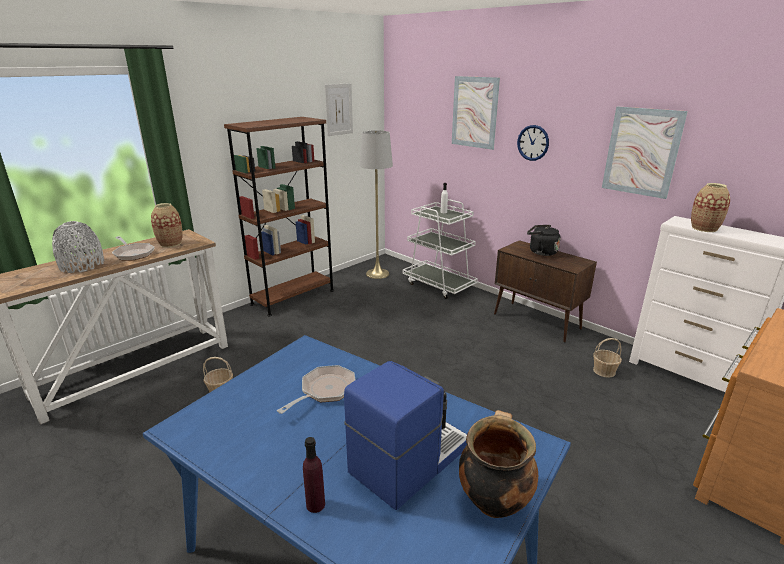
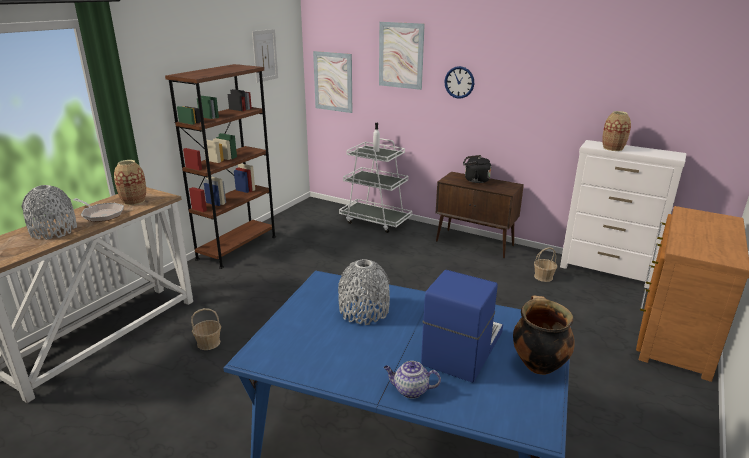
camera: 15 degrees left, 0 degrees up
frying pan [277,365,355,414] -> grey vase [338,259,390,325]
purple bottle [303,437,325,513] -> teapot [383,361,441,399]
grey floor lamp [360,131,393,279] -> none
picture [602,106,688,199] -> picture moved to [313,51,352,113]

